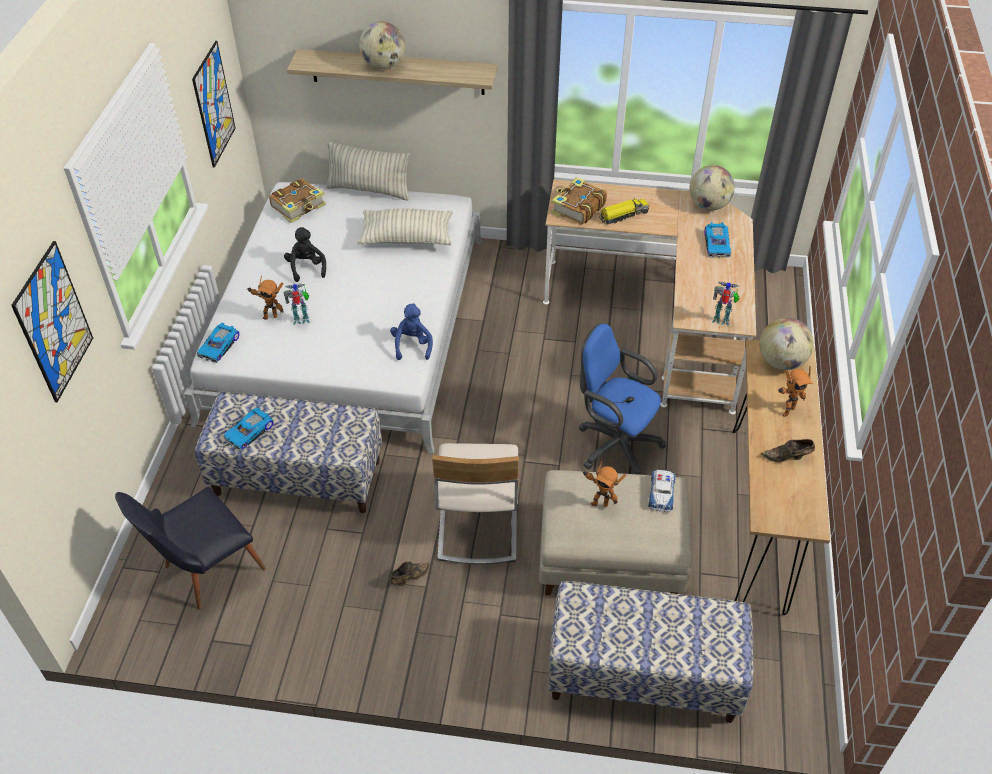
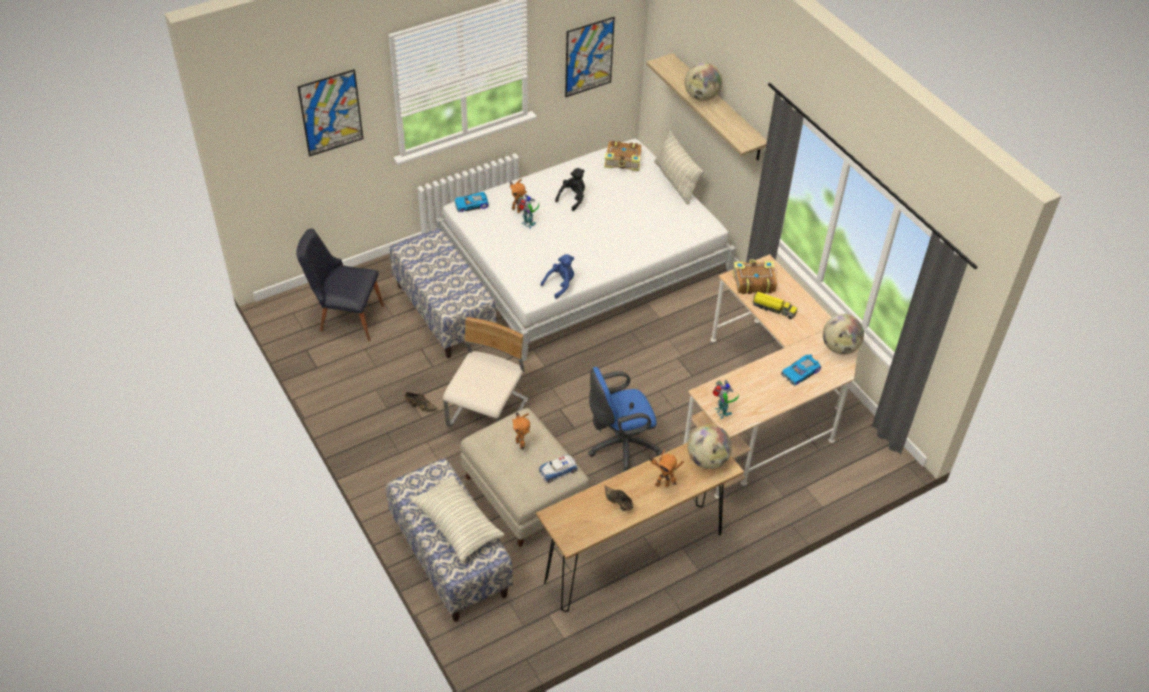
camera: 50 degrees right, 0 degrees up
toy car [224,407,274,451] -> none
pillow [358,208,453,245] -> pillow moved to [410,474,505,562]
beige chair [432,443,519,564] -> beige chair turned 150 degrees clockwise [443,317,528,427]
blue office chair [579,323,666,475] -> blue office chair turned 105 degrees counterclockwise [588,367,663,472]

